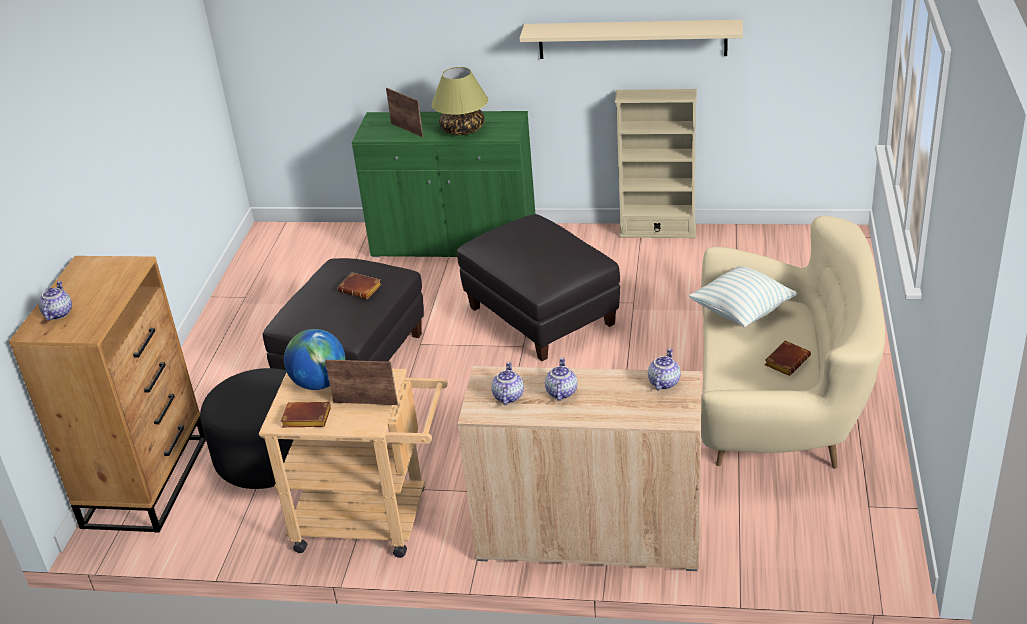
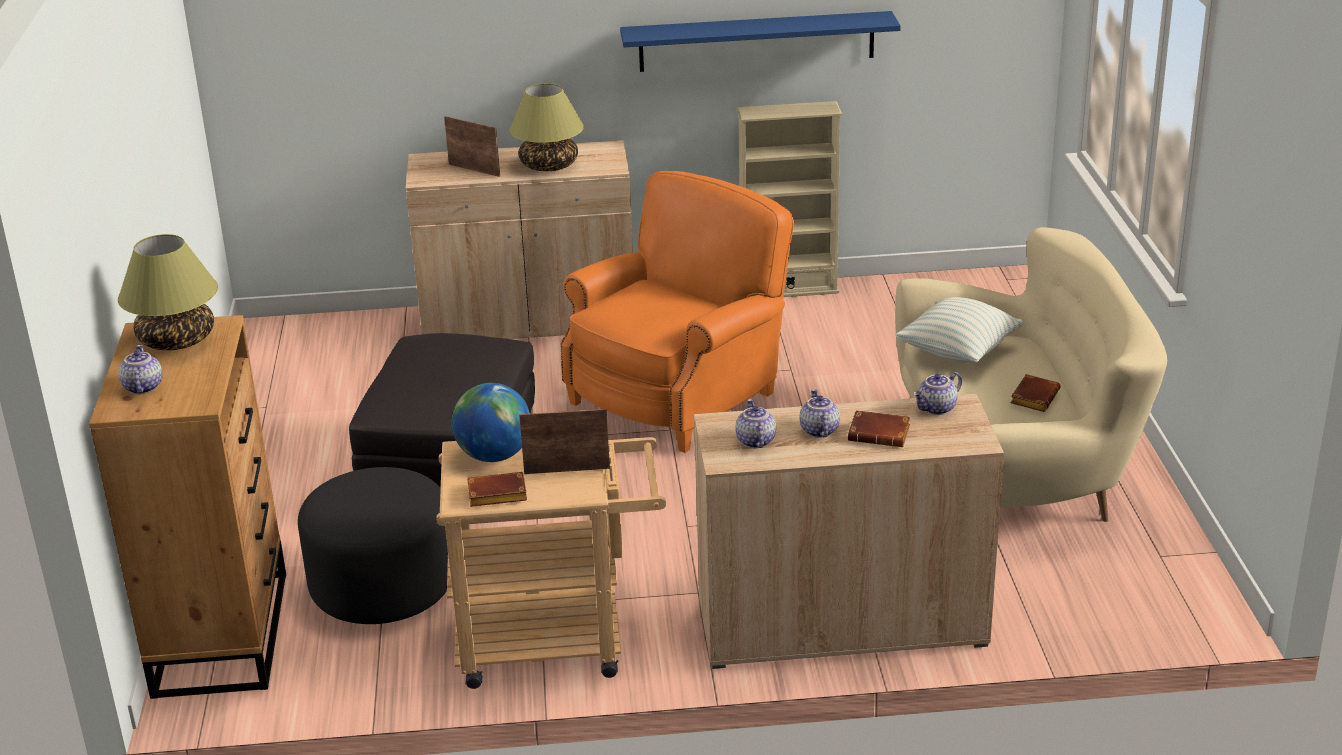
camera: 15 degrees left, 5 degrees down
brown book [337,272,382,299] -> brown book moved to [848,410,910,447]
green cabinet [352,111,535,257] -> beige cabinet [406,140,633,339]
black ottoman [457,214,620,361] -> orange armchair [560,171,794,453]
beige shelf [519,20,743,59] -> blue shelf [620,11,901,72]
teapot [648,348,681,391] -> teapot turned 135 degrees counterclockwise [913,372,962,415]
none -> table lamp [118,234,218,350]

